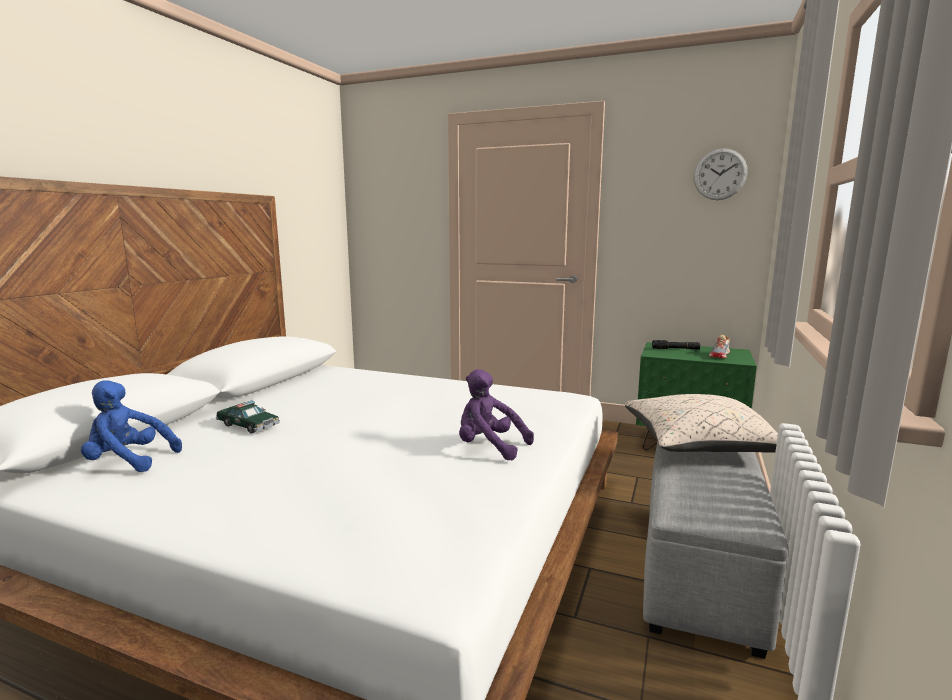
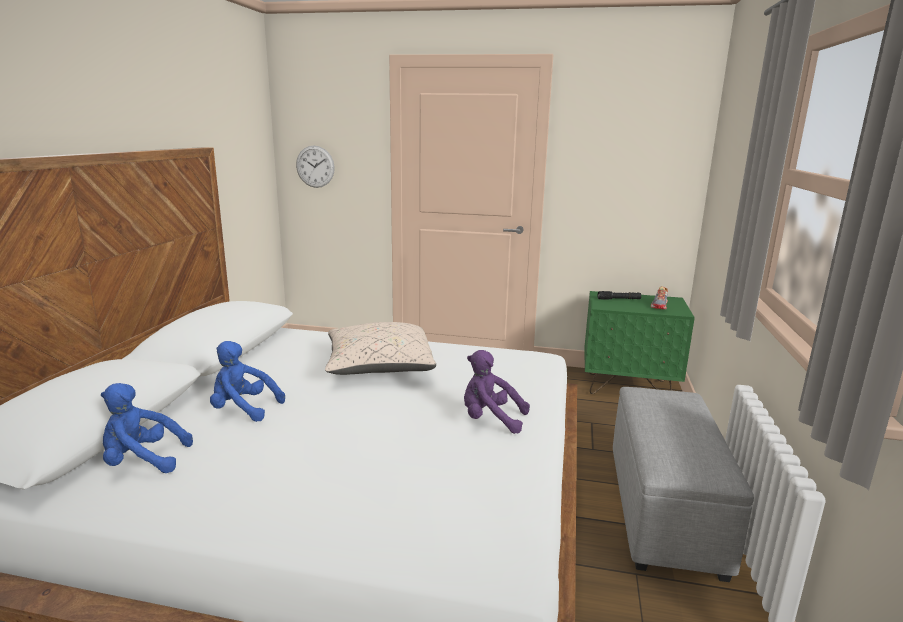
camera: 10 degrees left, 5 degrees up
toy car [216,400,280,433] -> blue plush toy [210,341,285,422]
beige pillow [625,394,778,453] -> beige pillow moved to [325,322,436,375]
wall clock [693,148,748,200] -> wall clock moved to [296,146,335,188]

